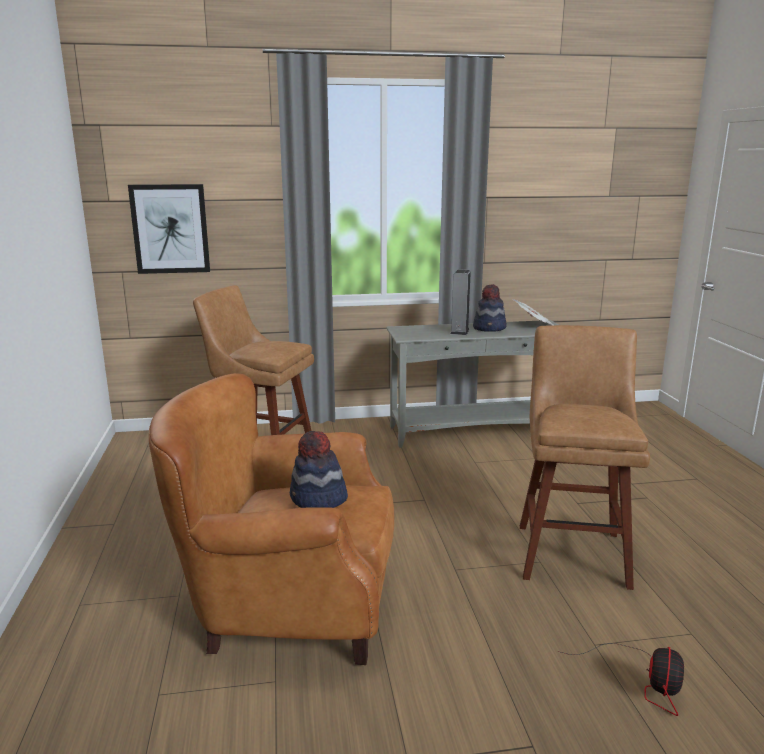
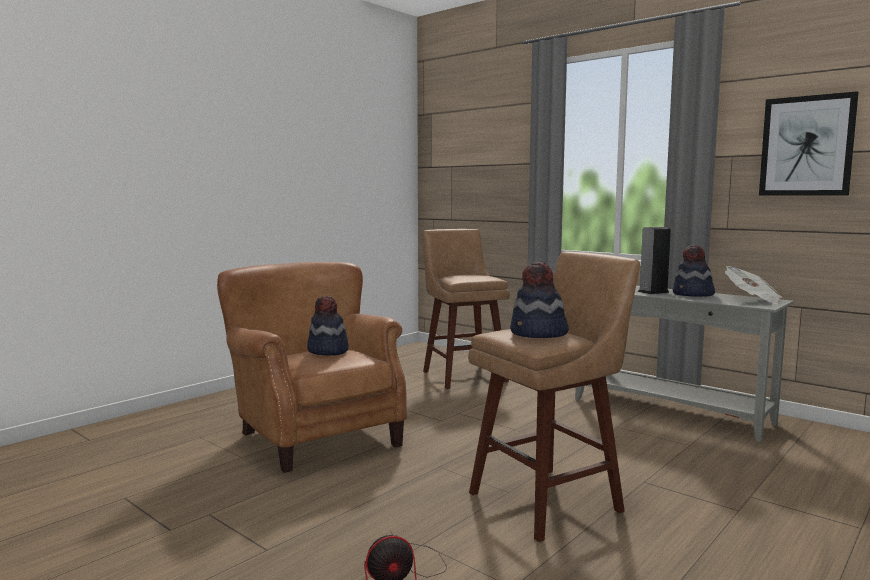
camera: 50 degrees right, 10 degrees down
picture [128,184,210,274] -> picture moved to [759,91,858,195]
none -> hat [510,262,569,338]

